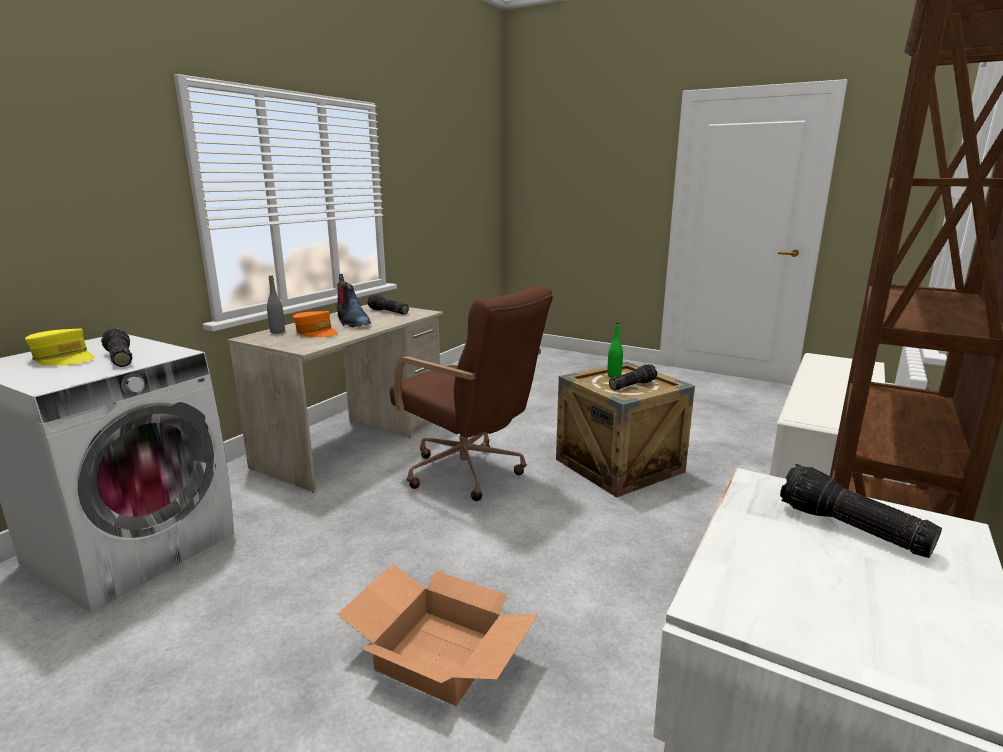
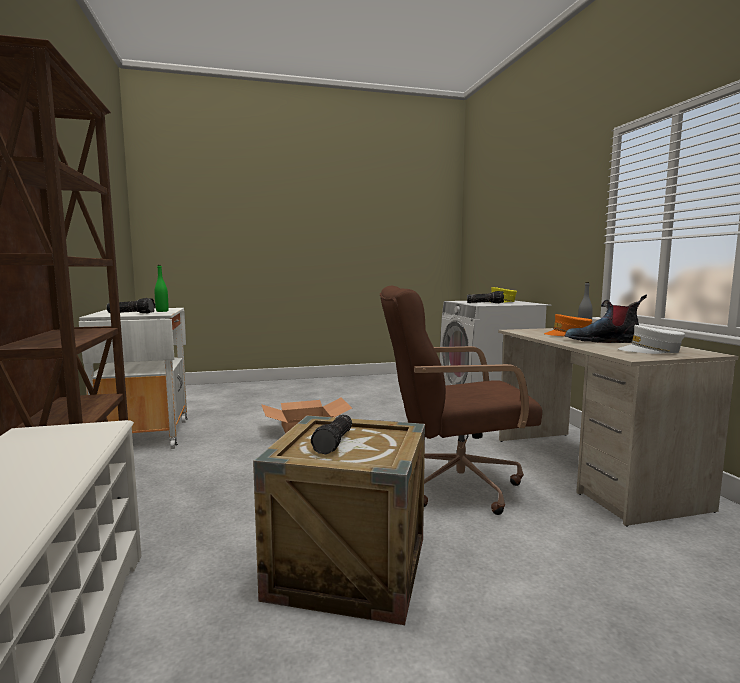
camera: 135 degrees right, 10 degrees down
flashlight [367,294,409,314] -> white cap [618,325,685,354]
green bottle [607,322,623,378] -> green bottle moved to [155,265,169,312]

